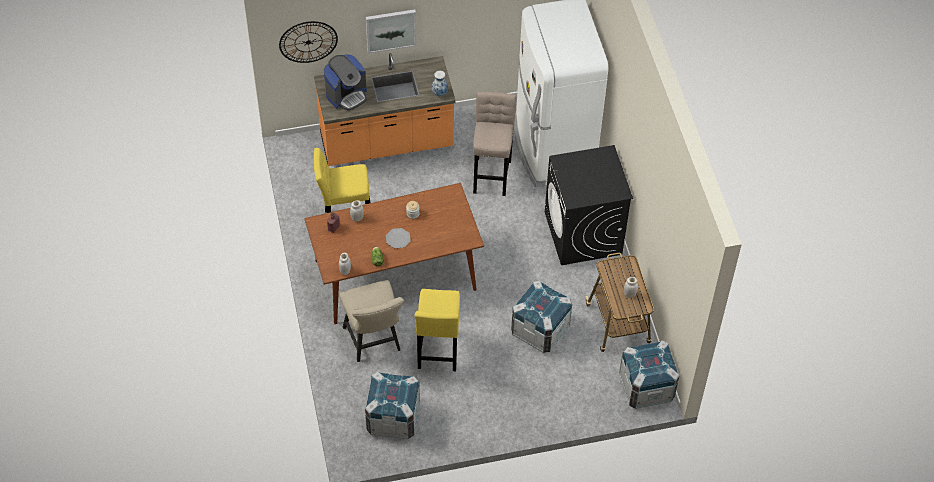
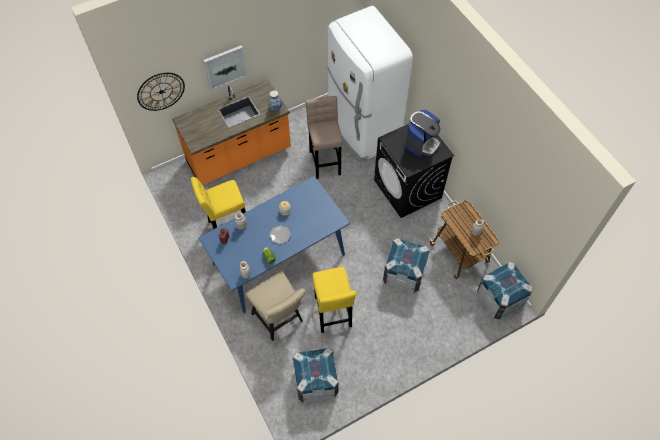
camera: 15 degrees left, 5 degrees up
brown dining table [304,183,484,324] -> blue dining table [198,176,350,313]
coffee machine [324,54,367,111] -> coffee machine moved to [406,110,441,157]

